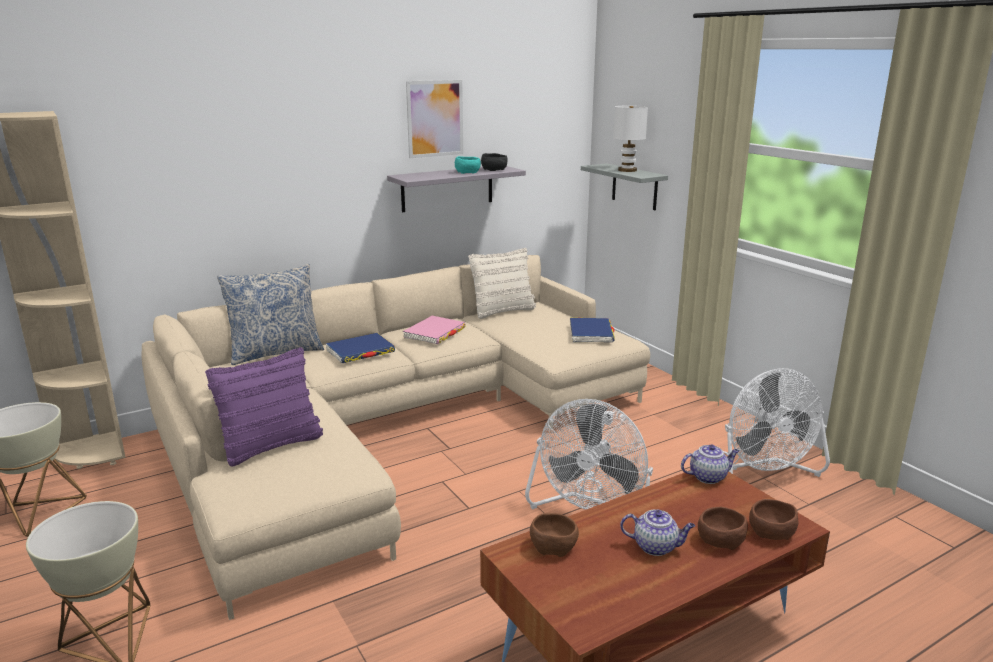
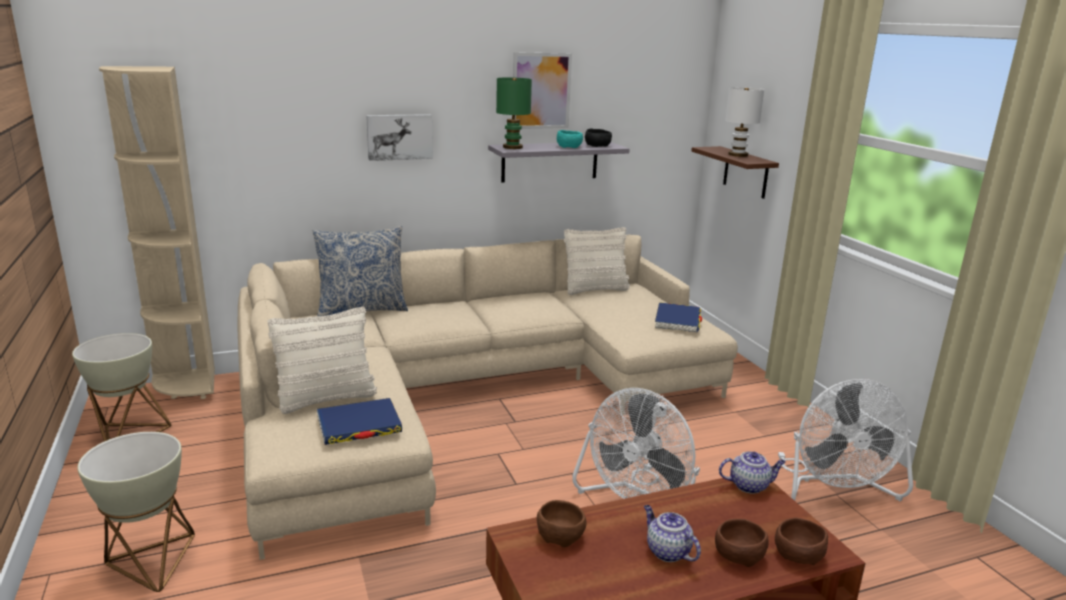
camera: 10 degrees right, 0 degrees up
purple pillow [205,347,323,467] -> beige pillow [267,306,377,414]
blue book [325,333,395,363] -> blue book moved to [317,398,402,445]
pink book [403,316,466,344] -> none
grey shelf [581,163,668,210] -> brown shelf [691,146,779,199]
teapot [620,509,695,556] -> teapot turned 150 degrees counterclockwise [644,505,701,562]
none -> picture [366,114,433,161]
none -> green table lamp [496,77,532,149]

